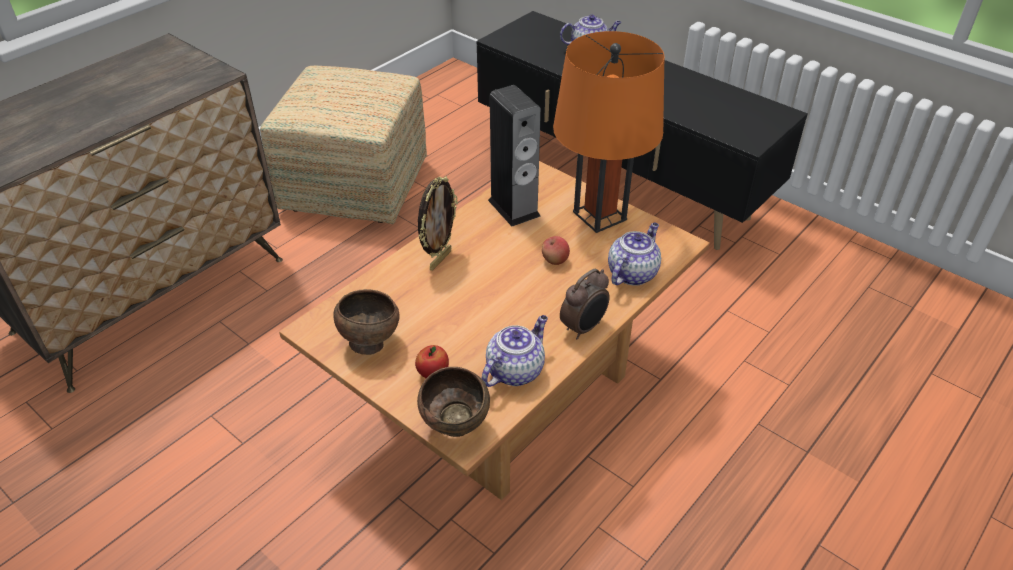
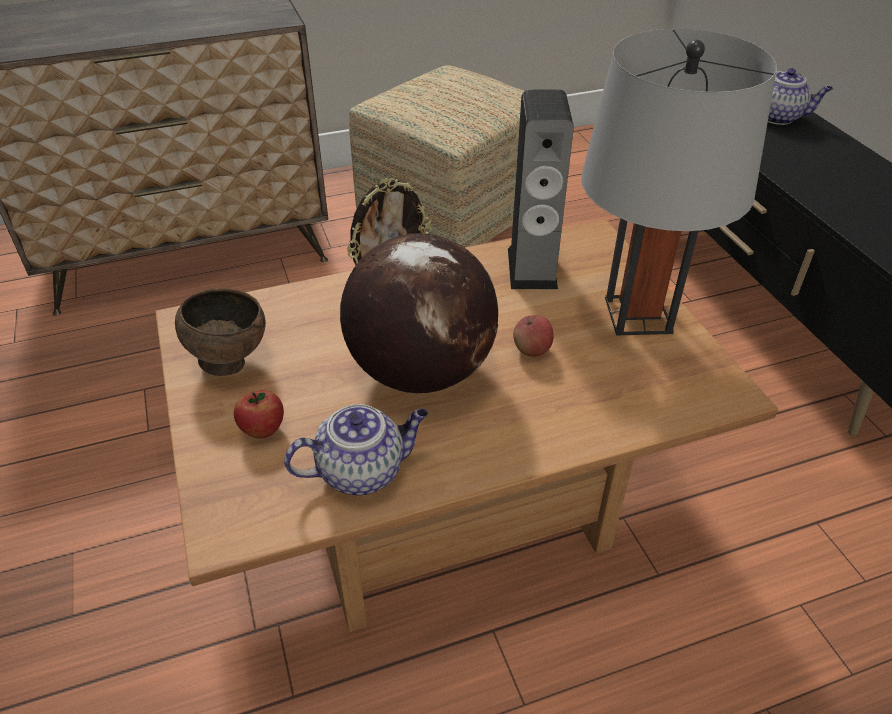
camera: 30 degrees right, 0 degrees up
brown bowl [417,367,490,437] -> none
orange table lamp [553,31,665,233] -> grey table lamp [581,28,777,336]
alarm clock [560,269,610,339] -> none
teapot [608,223,661,286] -> none
none -> globe [340,233,498,393]

